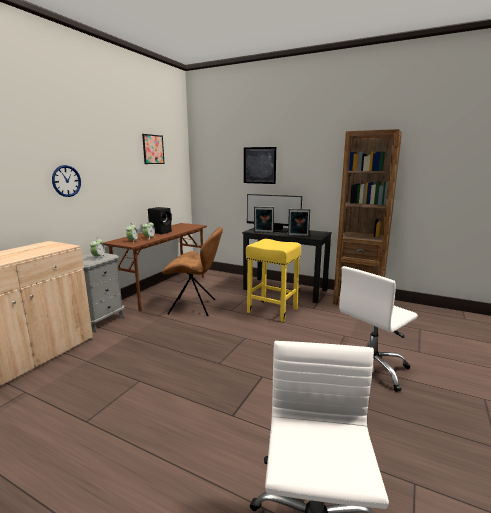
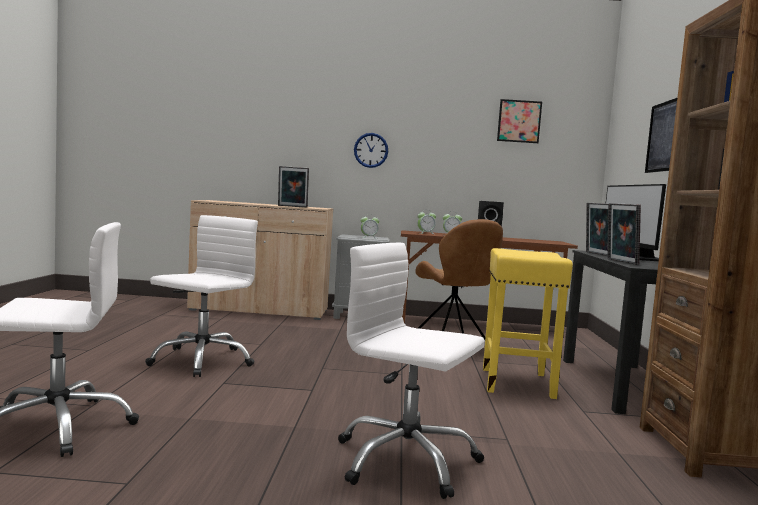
camera: 65 degrees right, 10 degrees down
none -> white office chair [145,215,258,377]
none -> picture frame [278,166,309,208]

